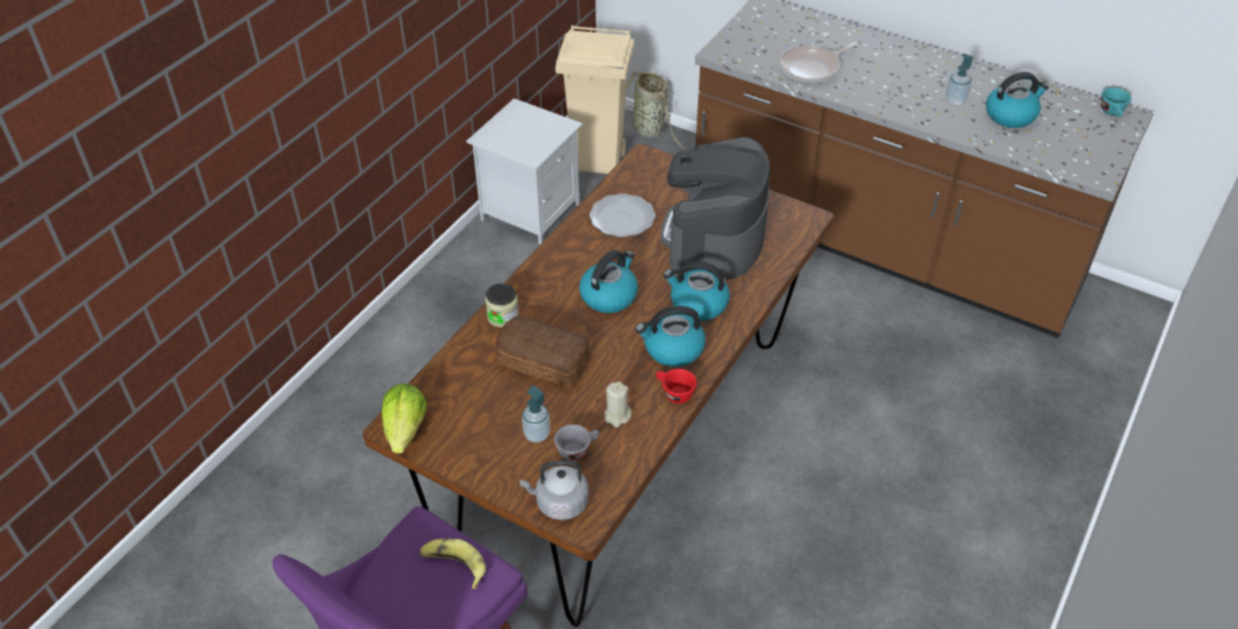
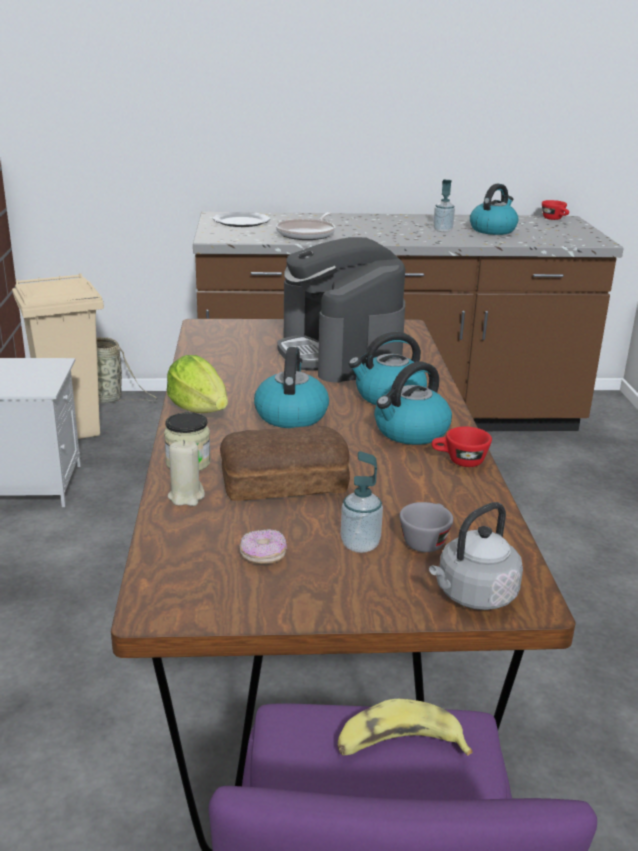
camera: 35 degrees left, 20 degrees down
lettuce [382,383,427,453] -> lettuce moved to [167,355,228,413]
plate [589,193,656,237] -> plate moved to [213,212,271,227]
beige candle [605,382,632,427] -> beige candle moved to [168,440,205,506]
turquoise cup [1101,88,1132,117] -> red cup [542,200,569,220]
none -> donut [240,529,287,564]

